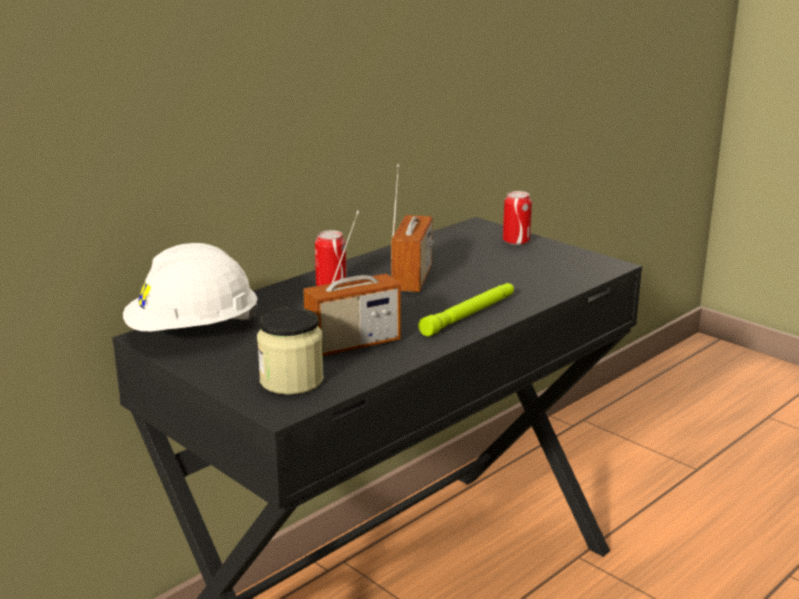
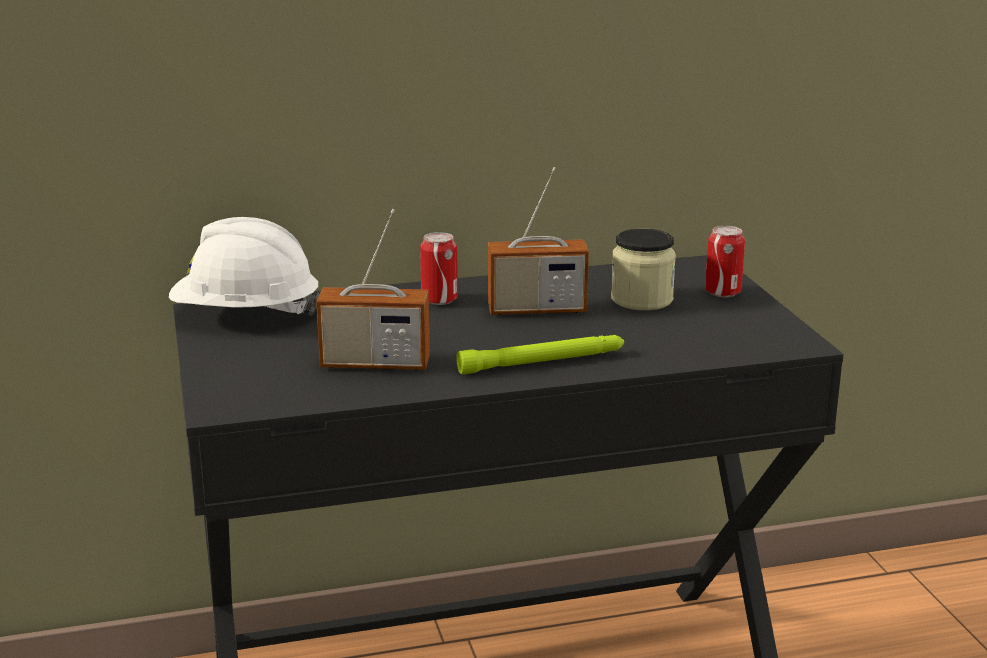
camera: 30 degrees right, 0 degrees up
jar [257,307,324,395] -> jar moved to [611,229,676,310]
radio [391,164,434,292] -> radio turned 45 degrees clockwise [488,167,589,315]

